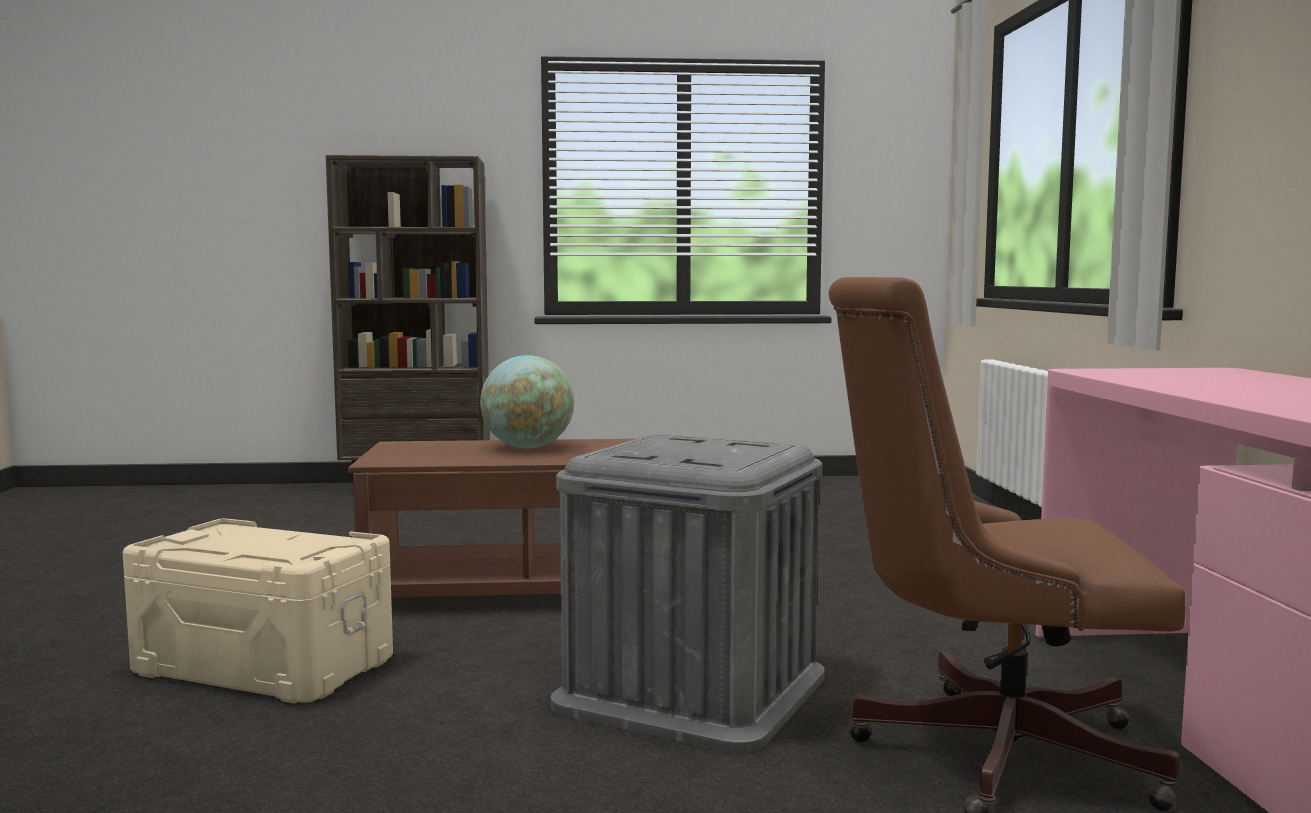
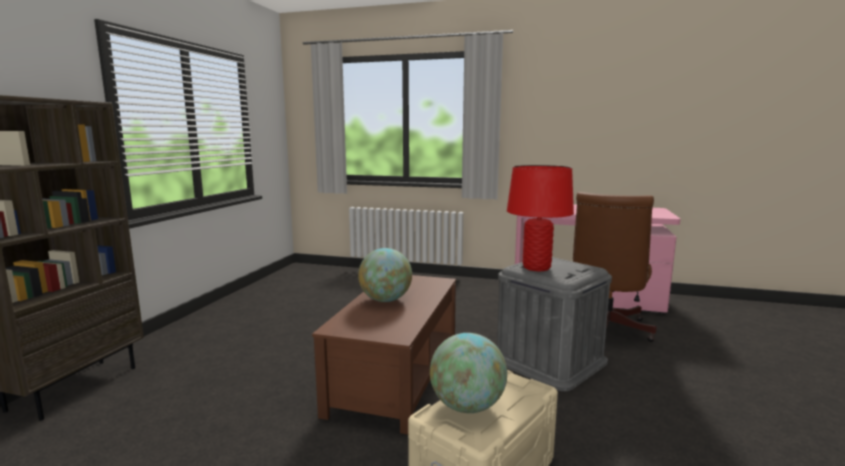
camera: 70 degrees left, 5 degrees up
none -> globe [430,333,507,413]
none -> red table lamp [507,165,574,271]

